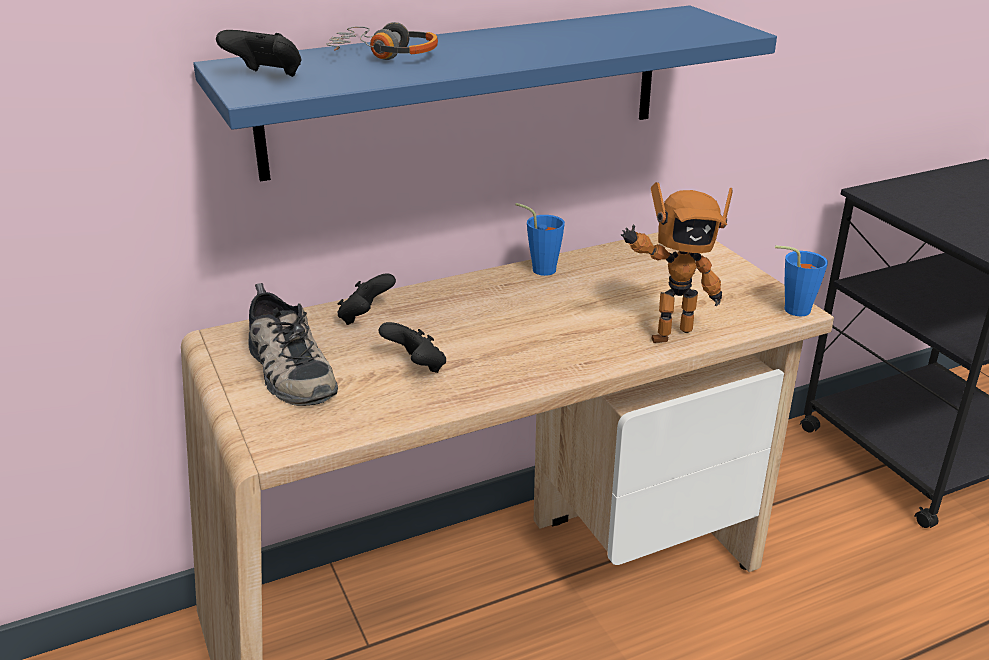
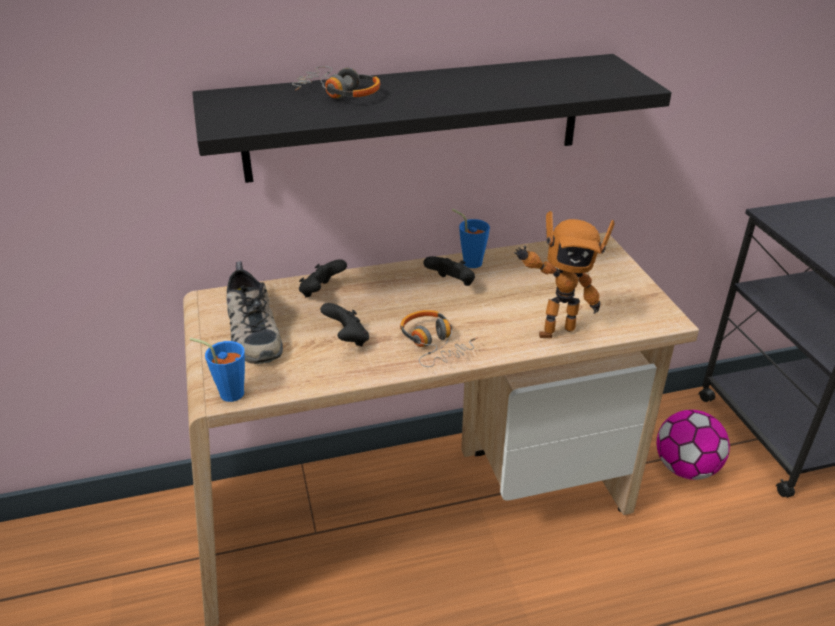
camera: 10 degrees right, 5 degrees up
blue shelf [193,5,777,182] -> black shelf [192,54,672,183]
black game controller [216,30,301,77] -> black game controller moved to [424,256,475,286]
blue cup [775,245,828,316] -> blue cup moved to [190,338,245,402]
none -> headphones [400,310,478,367]
none -> football [657,410,730,480]

